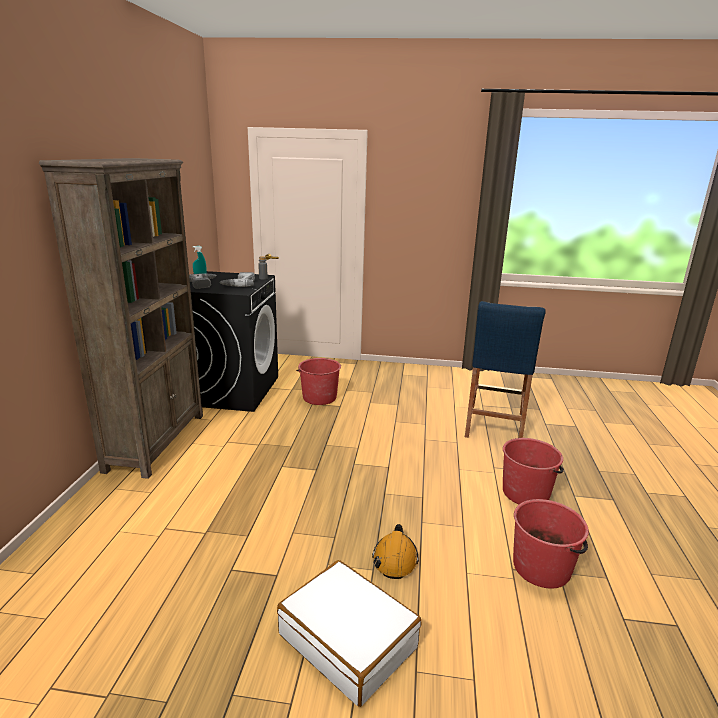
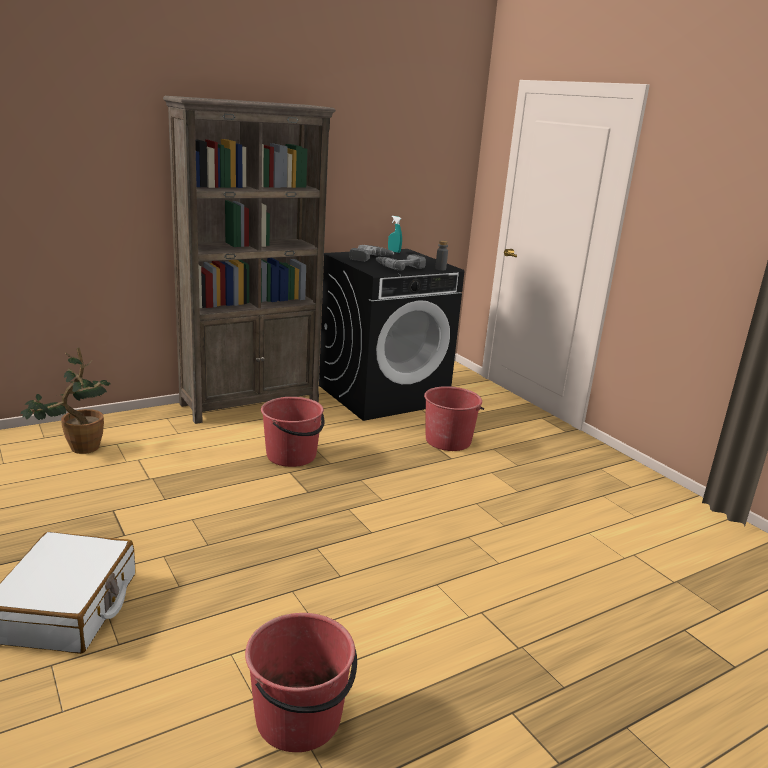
camera: 50 degrees right, 0 degrees up
orange hard hat [372,524,419,579] -> none
blue stool [465,301,546,438] -> none
red bucket [503,438,564,504] -> red bucket moved to [261,397,325,467]
none -> potted plant [20,348,111,454]

